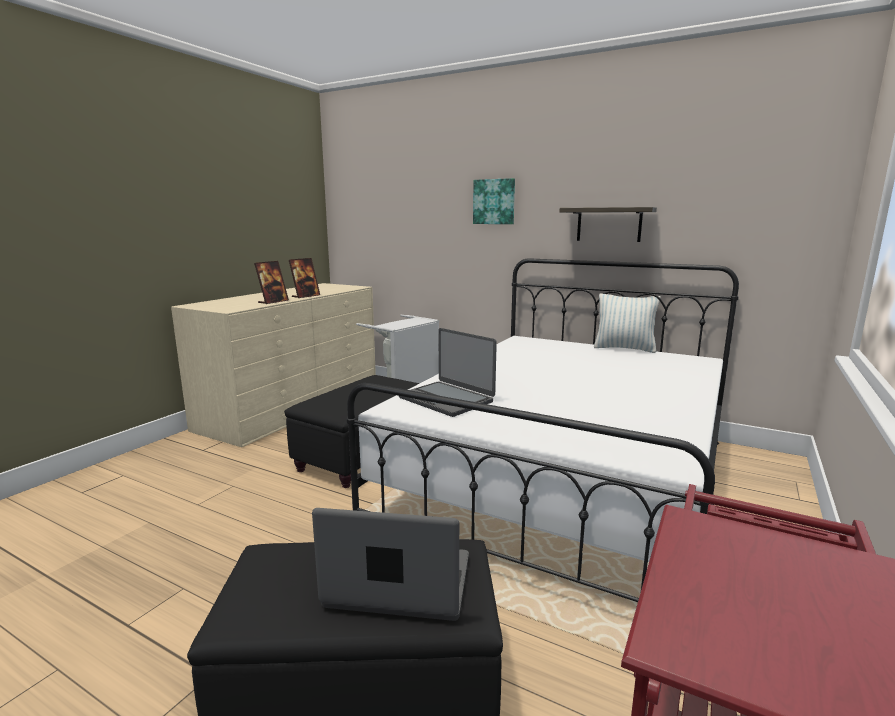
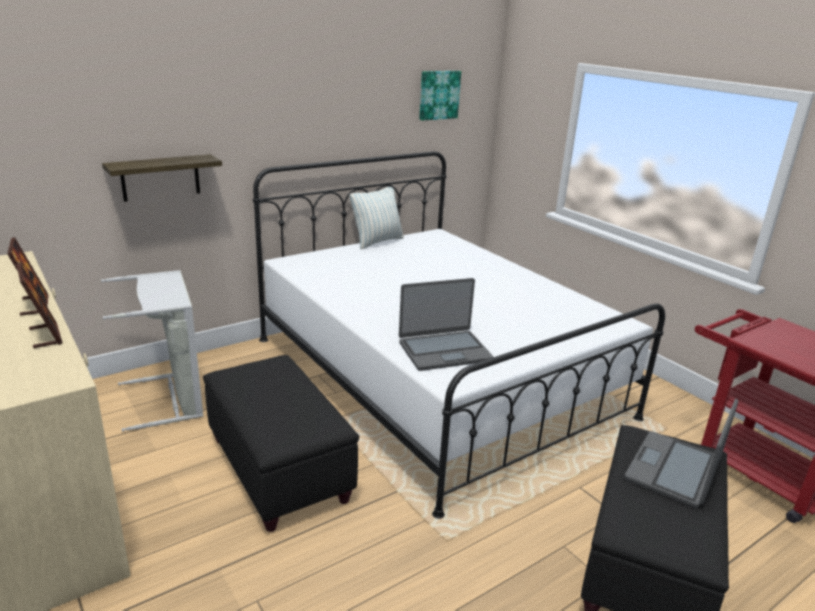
camera: 65 degrees left, 10 degrees up
picture [473,178,515,224] -> picture moved to [419,71,461,121]
shelf [559,207,657,242] -> shelf moved to [102,154,222,202]

